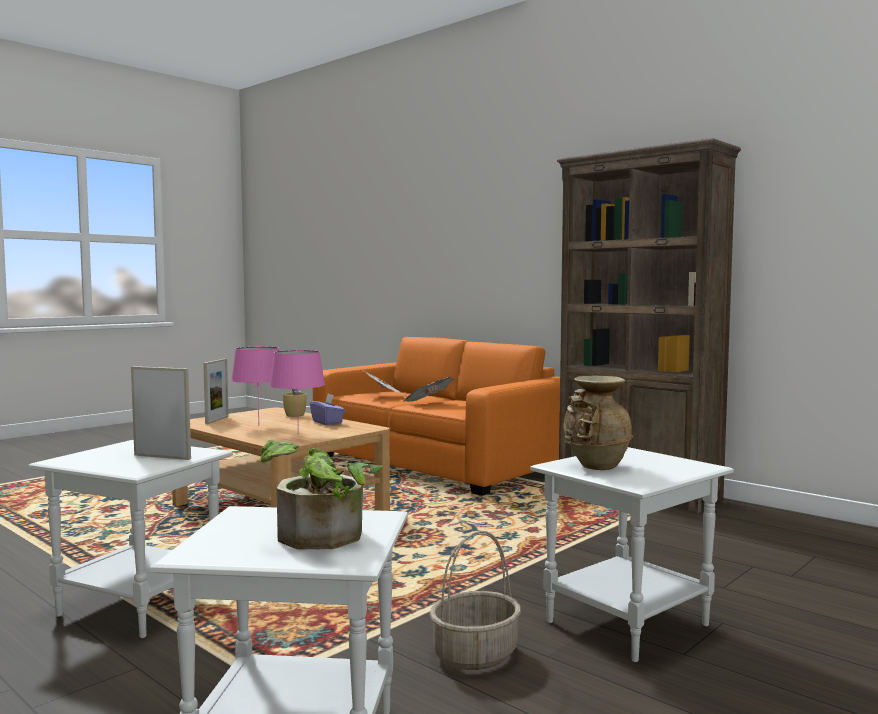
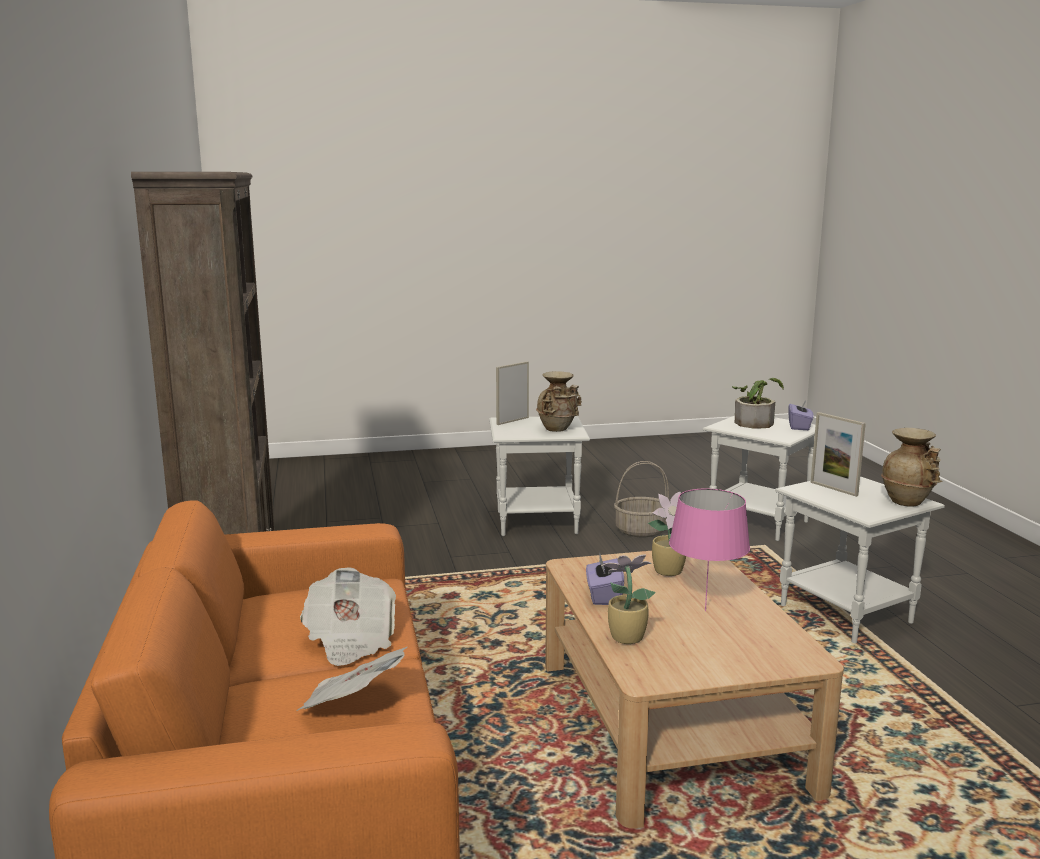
camera: 145 degrees left, 10 degrees up
picture frame [203,359,229,424] -> picture frame moved to [496,361,529,425]
pink table lamp [269,350,325,435] -> potted plant [648,492,686,576]
none -> purple tissue box [789,399,814,430]
none -> beige vase [881,428,943,507]

